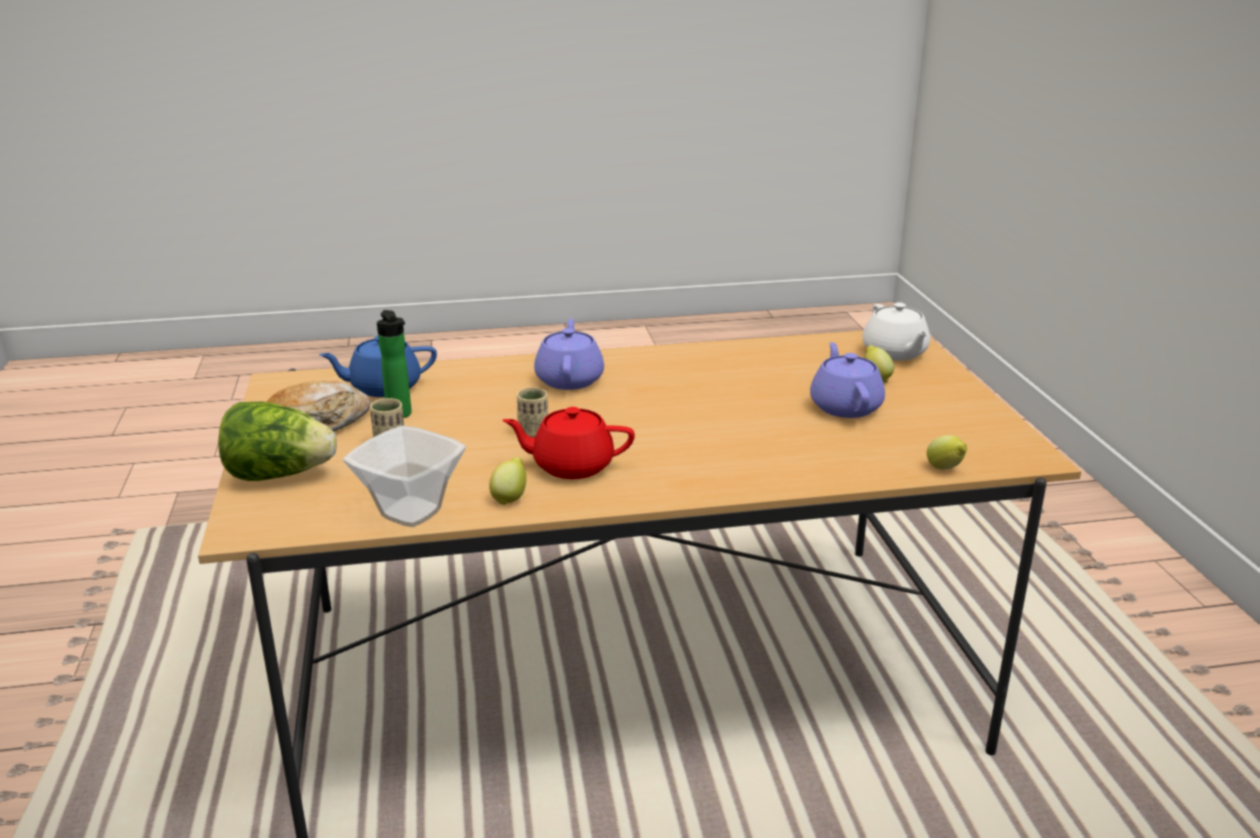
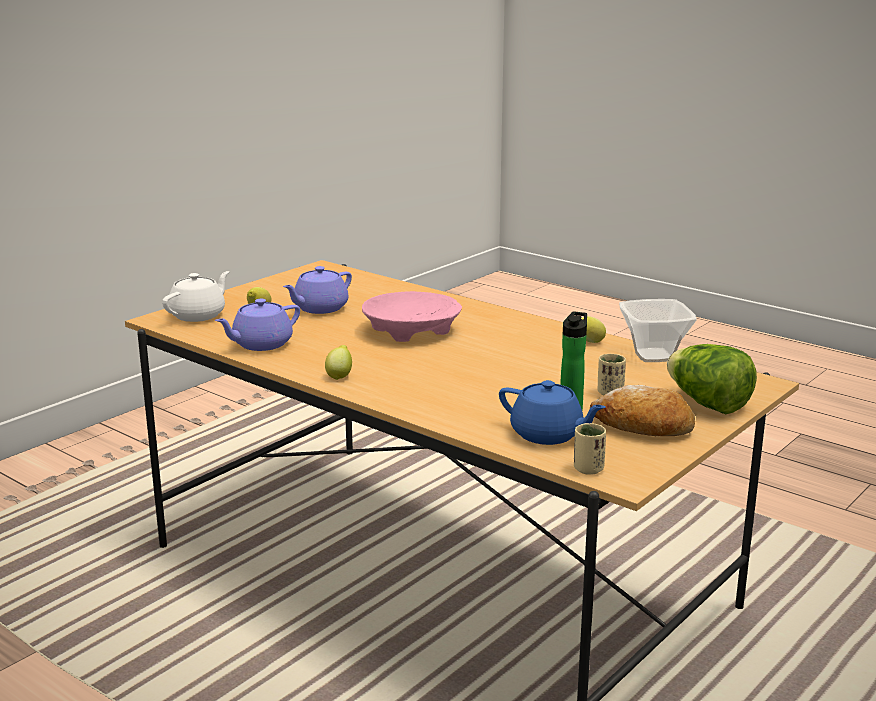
camera: 130 degrees left, 5 degrees down
red teapot [502,407,635,479] -> none
beige cup [517,387,548,438] -> beige cup moved to [574,423,606,475]
purple teapot [534,319,604,390] -> purple teapot moved to [215,298,300,351]
lemon [927,435,967,470] -> lemon moved to [325,345,352,380]
none -> pink bowl [362,291,462,342]

